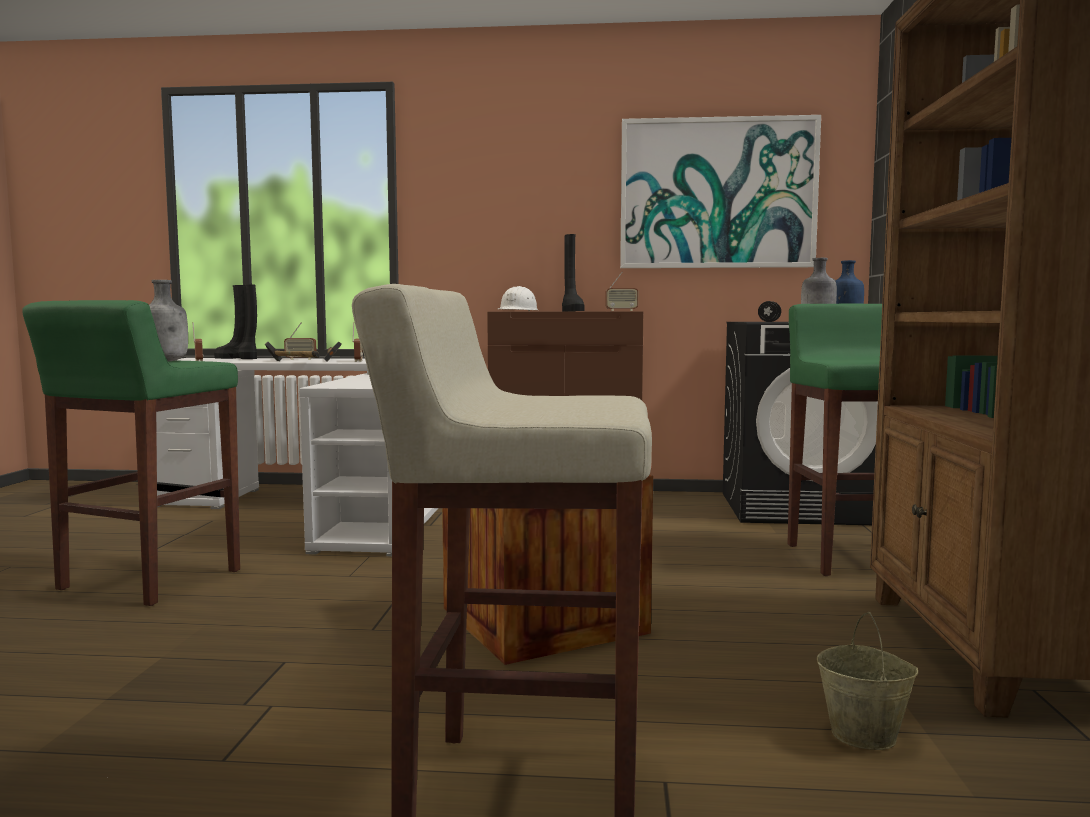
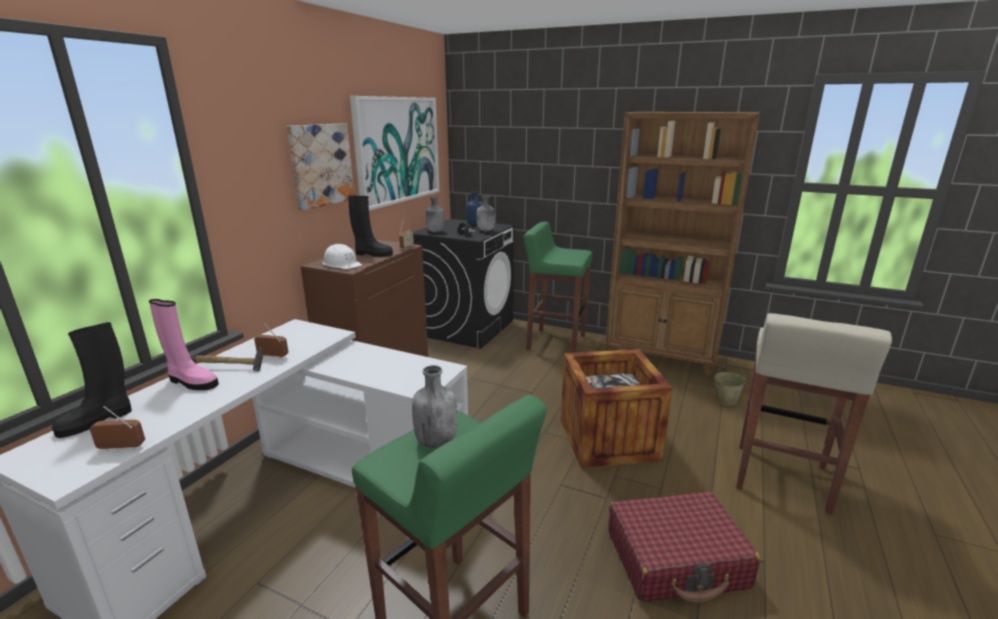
camera: 70 degrees left, 15 degrees up
hammer [265,341,320,361] -> none
radio [284,322,317,360] -> pink boot [149,299,219,390]
none -> picture [287,123,355,211]
none -> grey bottle [426,196,445,232]
none -> red suitcase [608,492,760,602]

